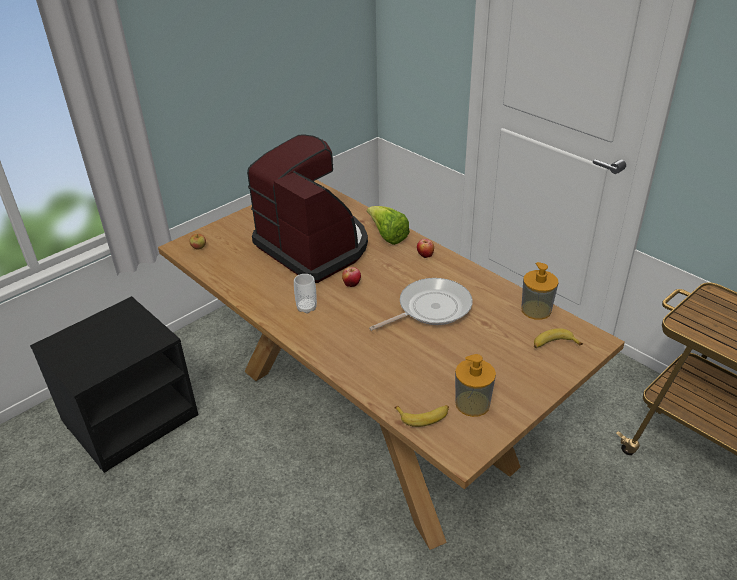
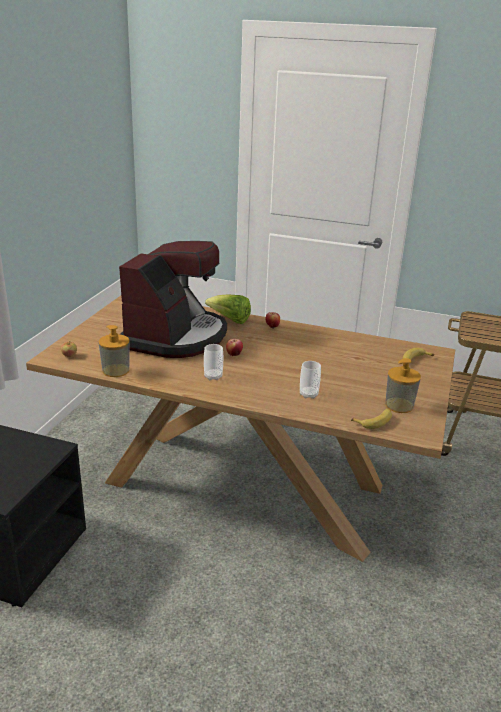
camera: 30 degrees left, 10 degrees down
coffee machine [247,134,368,283] -> coffee machine turned 90 degrees clockwise [119,241,227,358]
frying pan [369,278,473,331] -> none
soap dispenser [521,262,559,320] -> soap dispenser moved to [98,325,130,377]
none -> cup [300,361,321,399]

